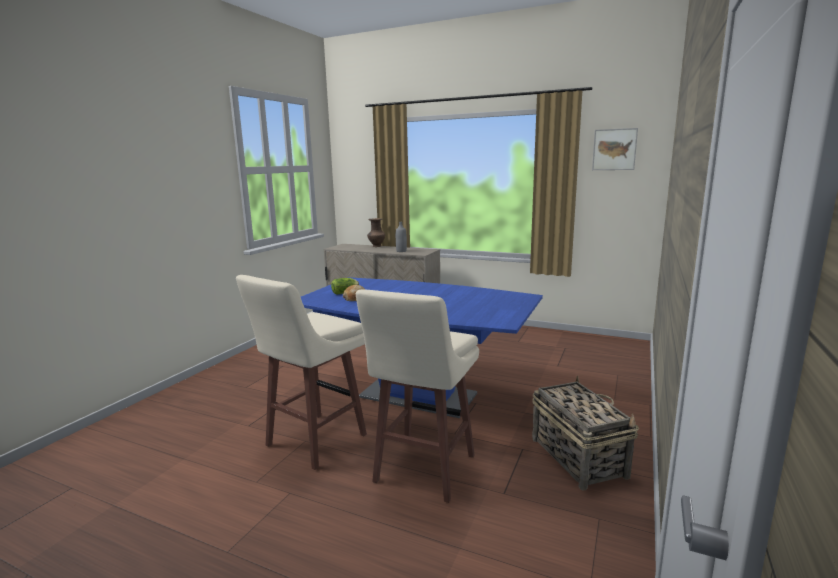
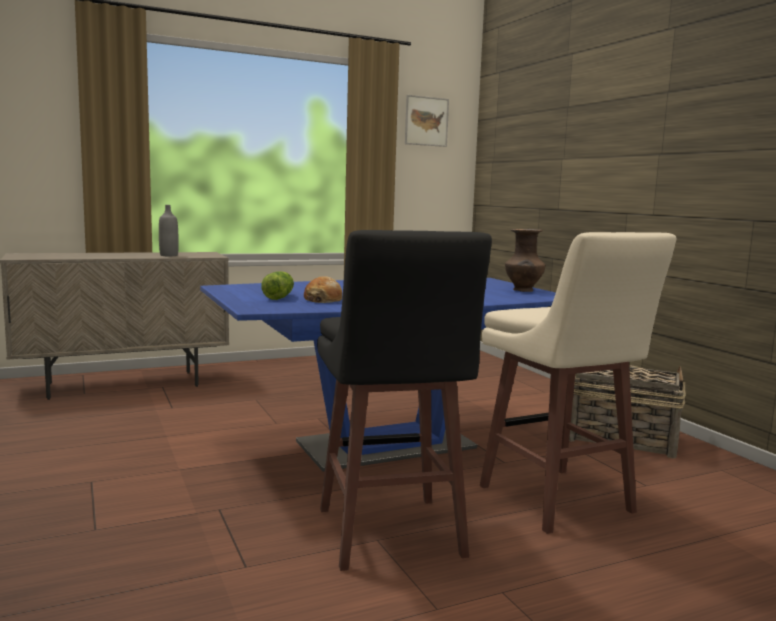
camera: 50 degrees left, 5 degrees down
beige stool [236,275,367,470] -> black stool [317,230,492,571]
brown vase [367,218,385,247] -> brown vase moved to [505,229,545,292]

